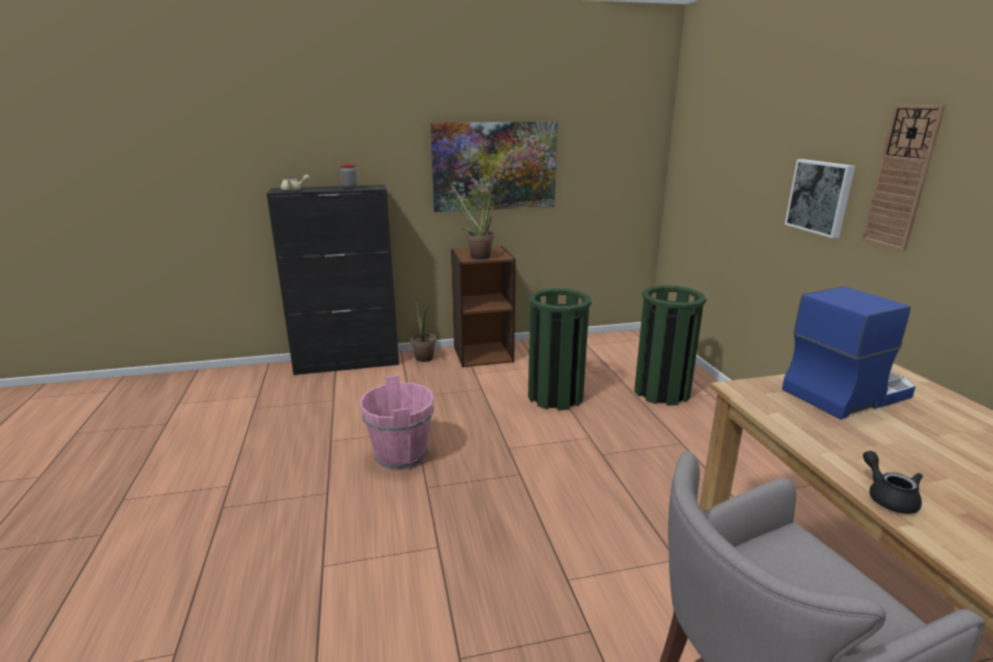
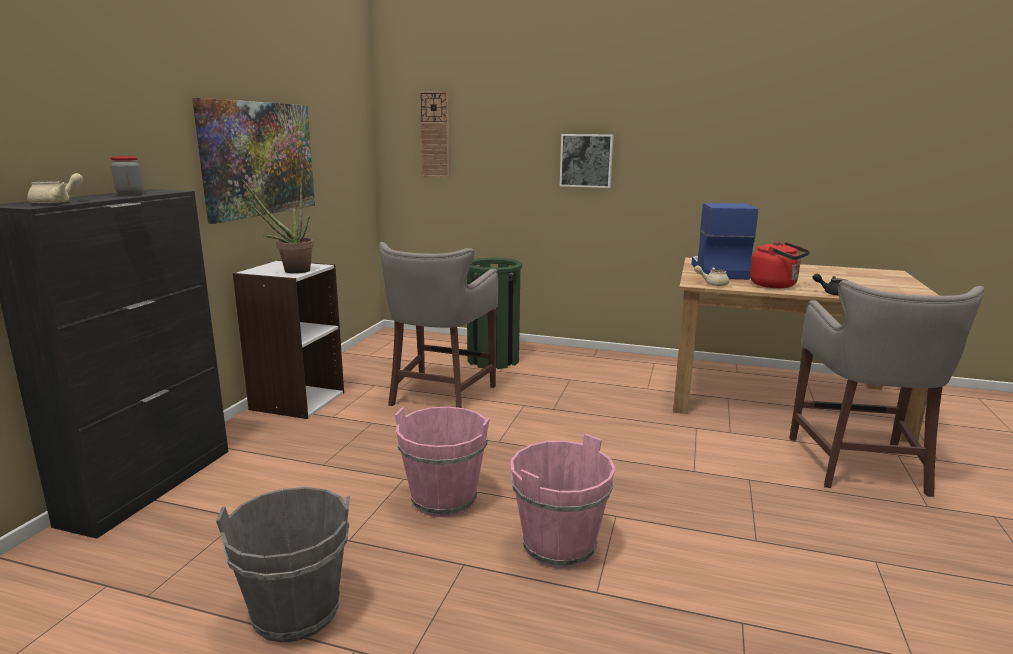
camera: 60 degrees left, 5 degrees down
potted plant [411,297,436,362] -> none
brown bookcase [451,246,516,368] -> white bookcase [232,260,344,419]
green trash can [528,288,591,411] -> grey stool [379,242,498,408]
wall clock [862,105,946,251] -> wall clock moved to [419,91,450,178]
none -> grey bucket [216,487,350,643]
none -> pink bucket [510,434,615,569]
none -> beige teapot [694,265,729,286]
none -> red kettle [750,241,810,288]

